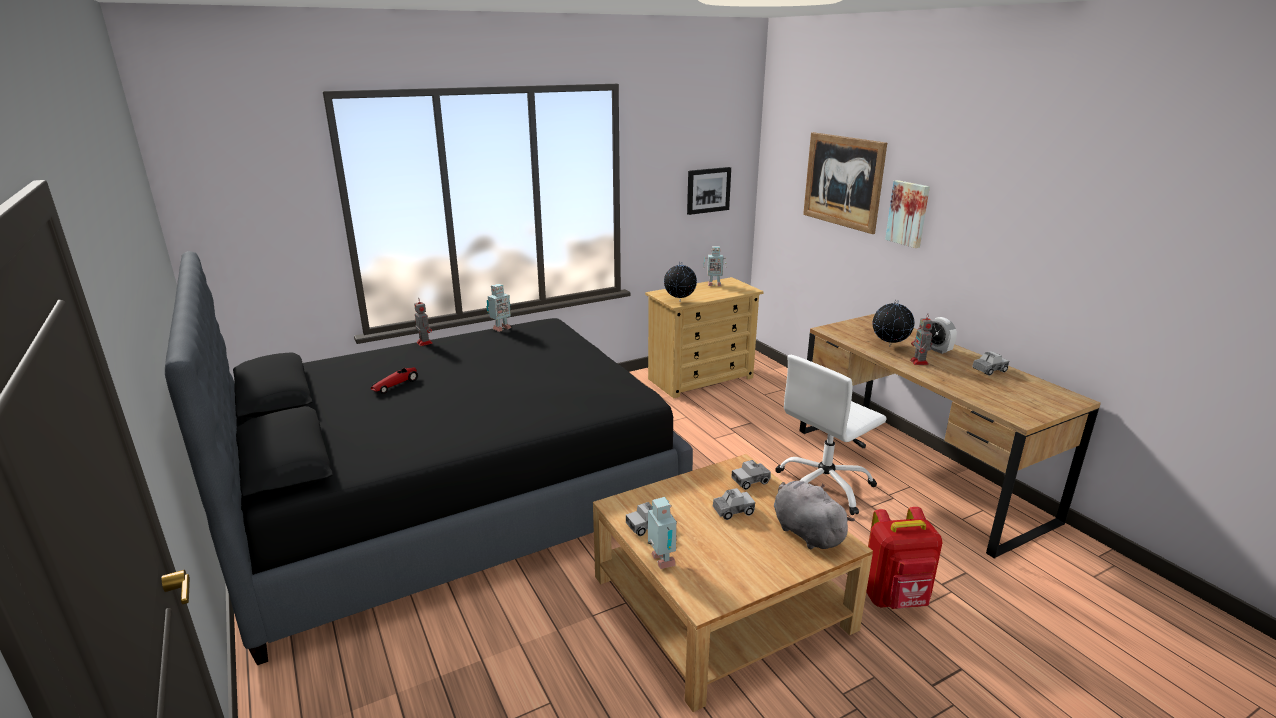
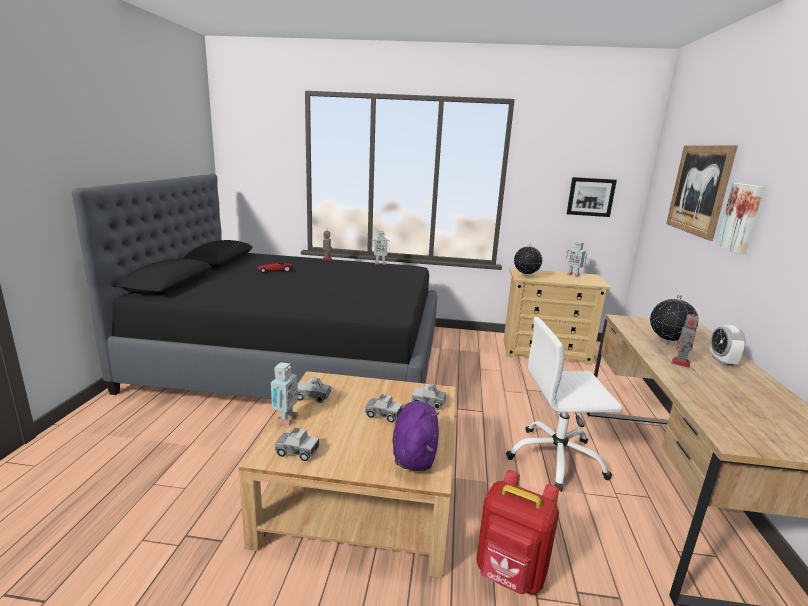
camera: 35 degrees right, 5 degrees down
grey plush toy [774,481,855,550] -> purple plush toy [393,401,440,471]
toy truck [972,351,1009,376] -> toy truck moved to [275,428,319,462]

